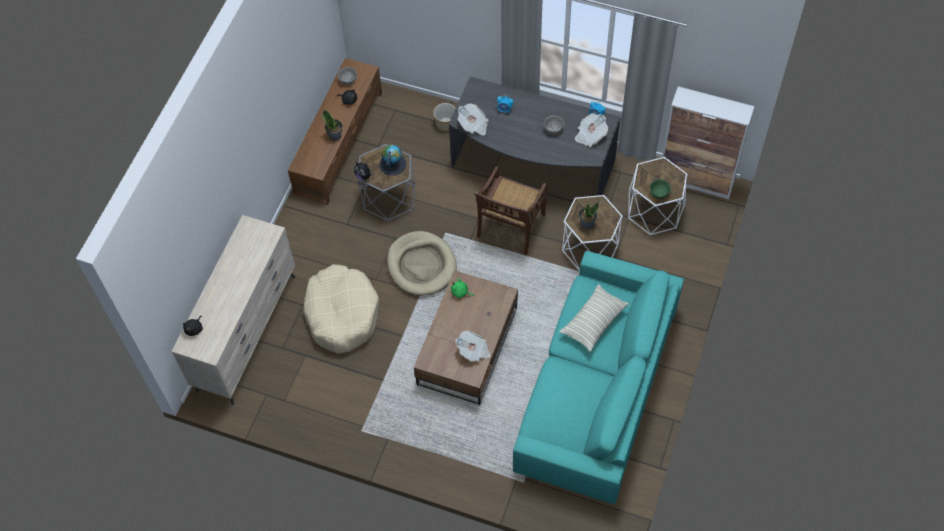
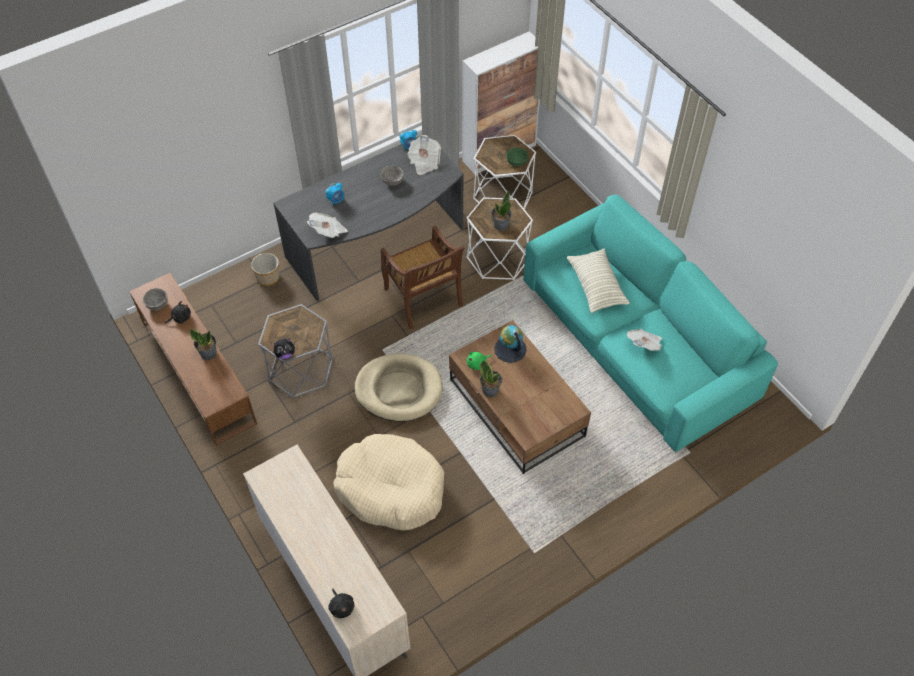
camera: 55 degrees left, 5 degrees down
globe [380,144,406,176] -> globe moved to [494,325,527,363]
newspaper [456,330,490,362] -> newspaper moved to [627,329,662,351]
none -> potted plant [480,360,502,397]

